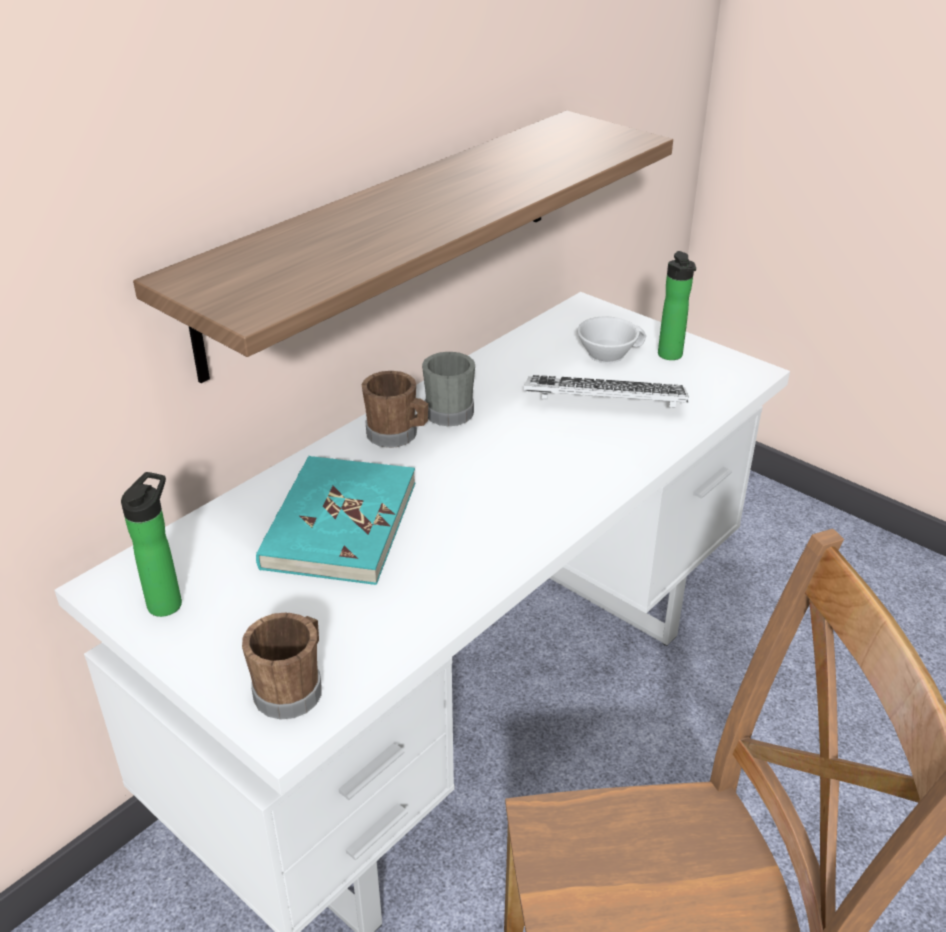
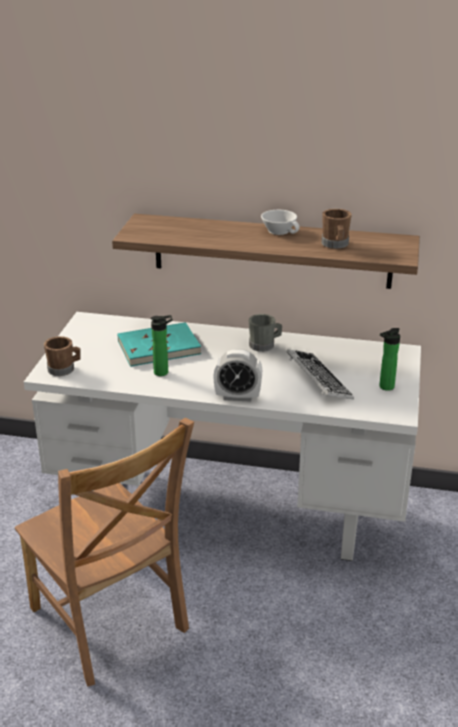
camera: 60 degrees right, 5 degrees down
bottle [121,472,182,617] -> bottle moved to [151,315,172,376]
brown mug [362,371,429,448] -> brown mug moved to [321,209,352,249]
white cup [577,316,646,363] -> white cup moved to [261,210,300,235]
none -> alarm clock [213,349,262,402]

